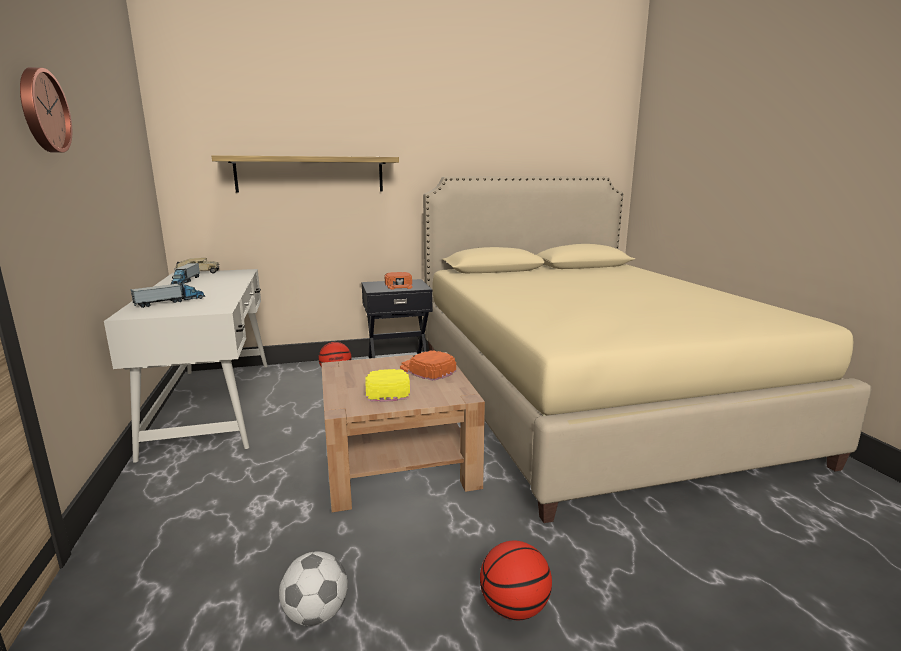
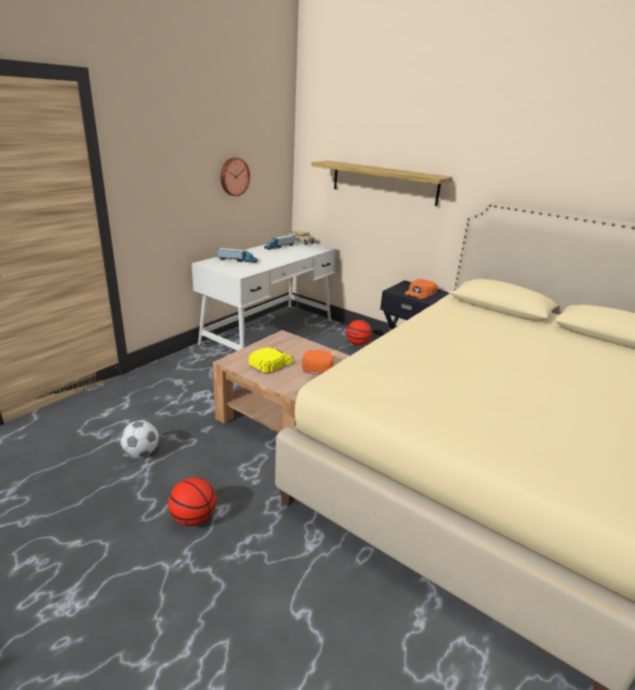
camera: 50 degrees right, 10 degrees up
wall clock [20,67,72,153] -> wall clock moved to [221,157,250,196]

